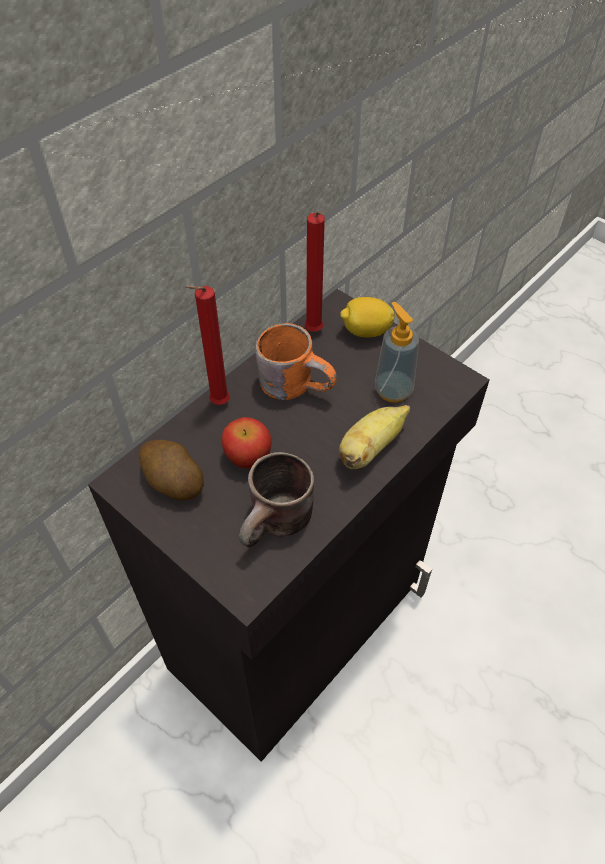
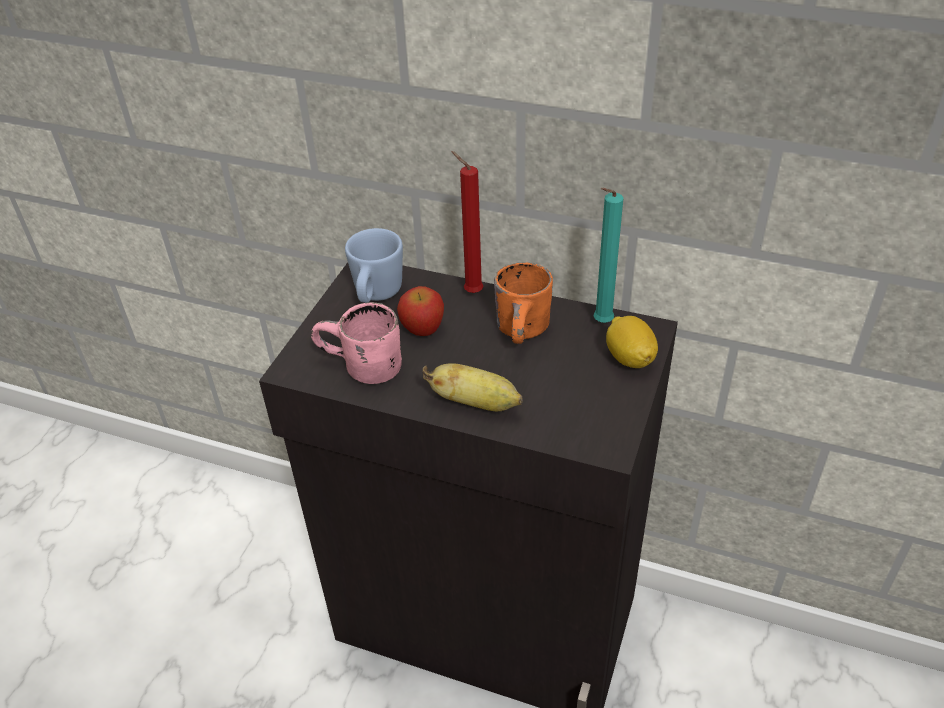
camera: 70 degrees right, 10 degrees down
potato [139,440,204,501] -> blue mug [345,228,403,303]
brown mug [238,452,314,547] -> pink mug [311,302,402,384]
red candle [305,211,325,332] -> turquoise candle [594,187,624,323]
soap dispenser [374,302,419,403] -> none

